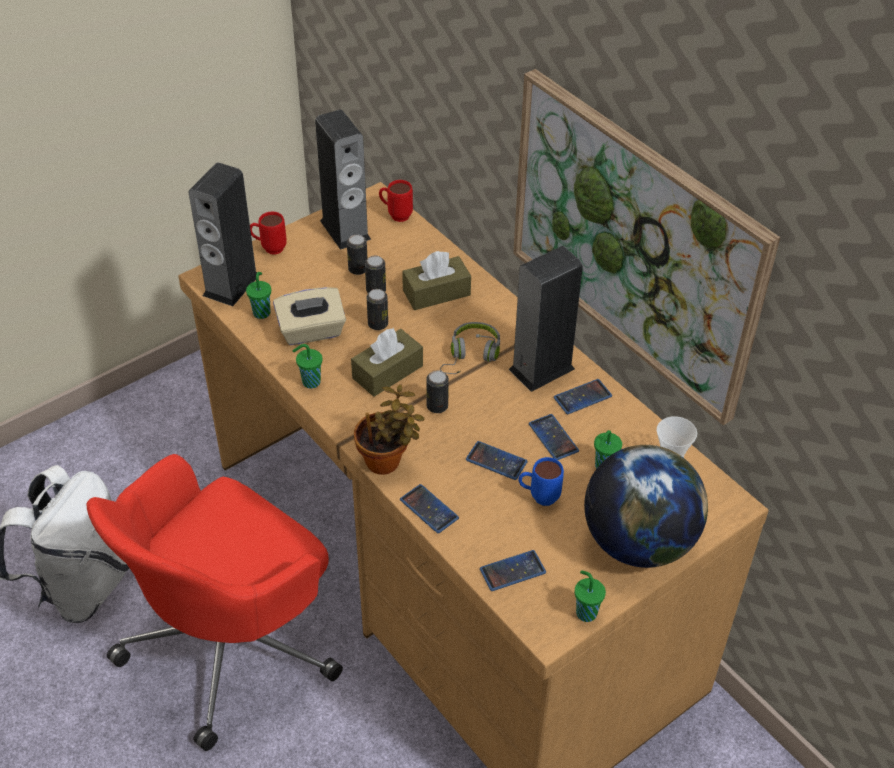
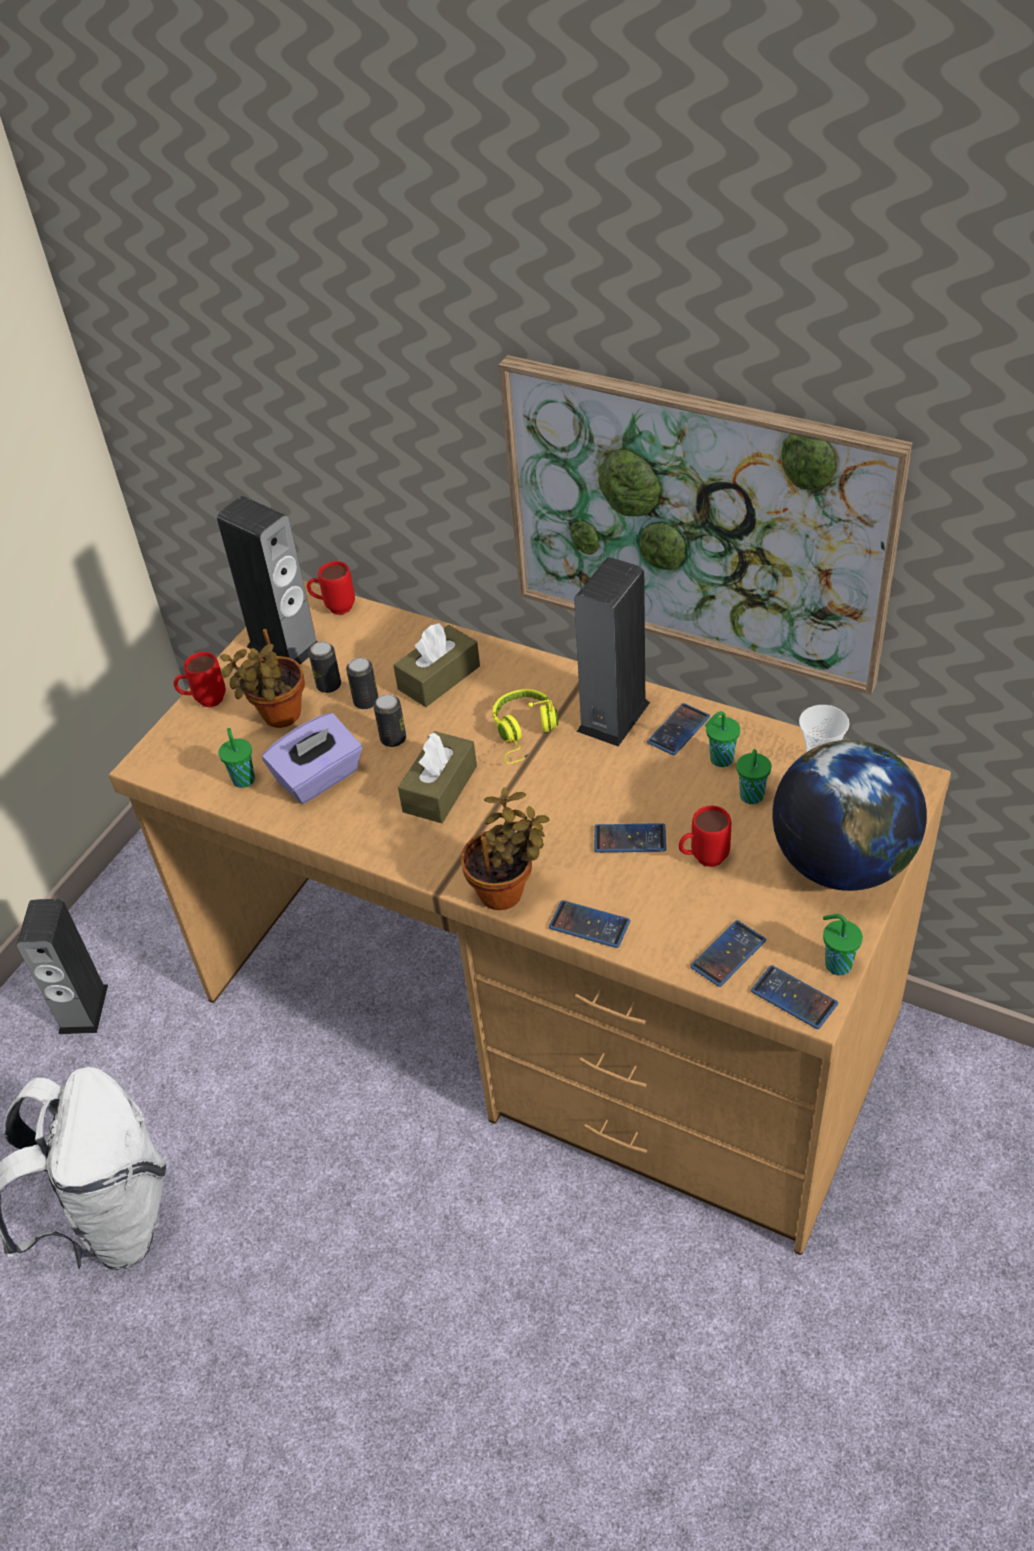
camera: 20 degrees left, 0 degrees up
red office chair [86,454,343,751] -> none
speaker [189,162,257,306] -> speaker moved to [16,899,108,1034]
beige tissue box [273,287,346,345] -> purple tissue box [262,713,362,804]
green cup [293,344,322,389] -> green cup moved to [705,711,740,767]
can [426,370,449,413] -> none
grey headphones [440,322,500,374] -> yellow headphones [492,689,558,764]
blue mug [518,457,564,506] -> red mug [679,806,731,867]
phone [529,414,579,460] -> phone moved to [751,965,838,1029]
none -> potted plant [220,629,305,728]

